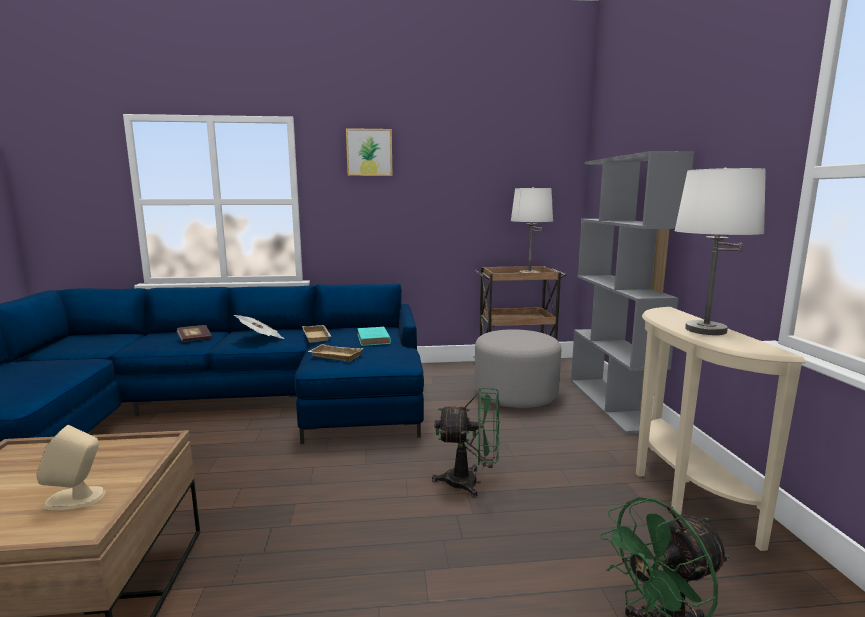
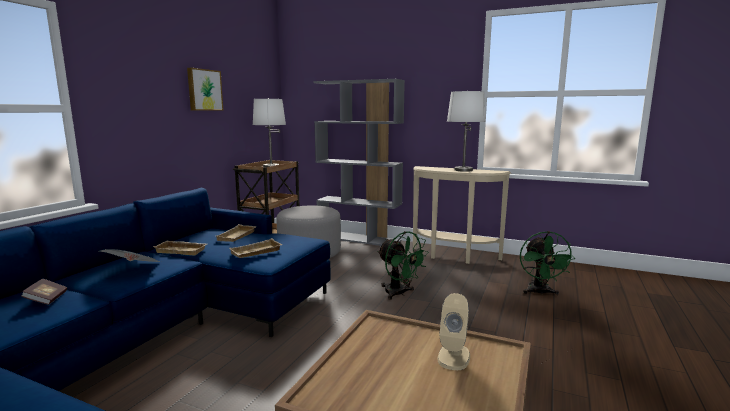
camera: 60 degrees left, 0 degrees up
picture [346,128,393,176] -> picture moved to [187,68,224,111]
turquoise book [357,327,391,346] -> beige tray [216,224,257,242]
green fan [432,387,500,498] -> green fan turned 105 degrees clockwise [377,231,429,300]

